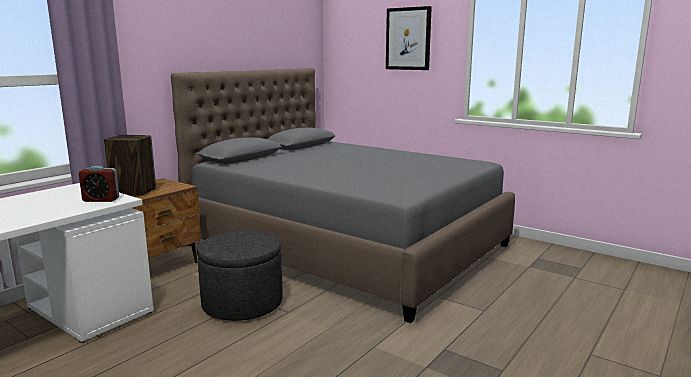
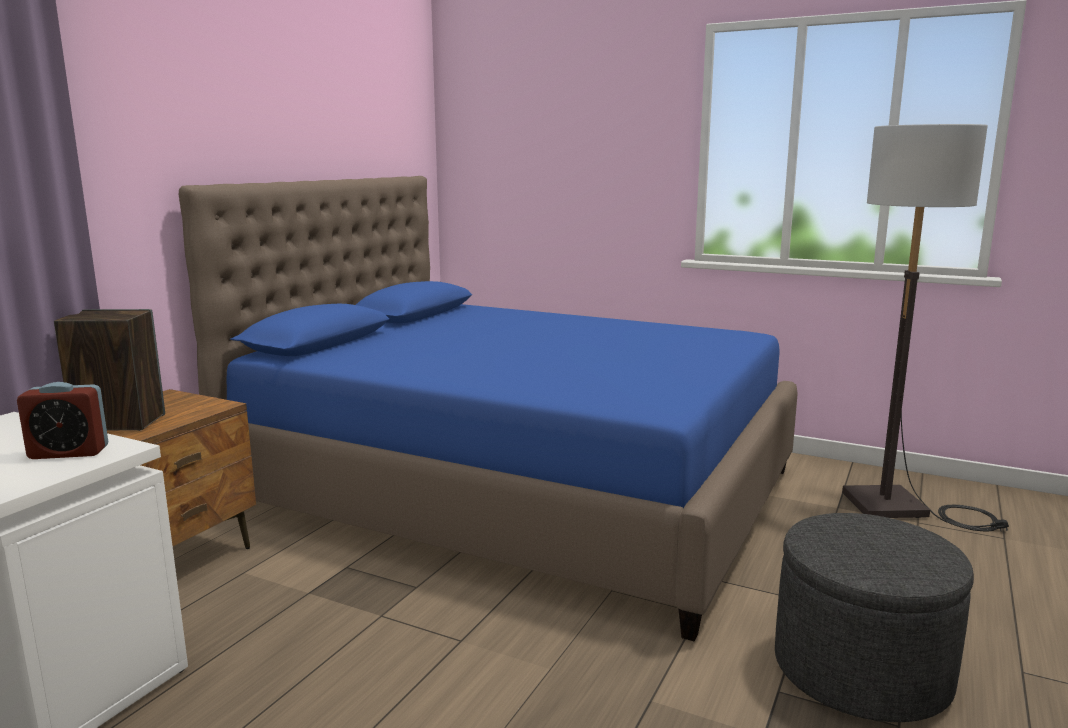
camera: 10 degrees left, 0 degrees up
grey bed [171,68,515,323] -> blue bed [179,176,798,641]
grey ottoman [197,231,283,321] -> grey ottoman moved to [775,513,974,722]
picture [386,6,432,70] -> none
none -> floor lamp [842,124,1009,532]

